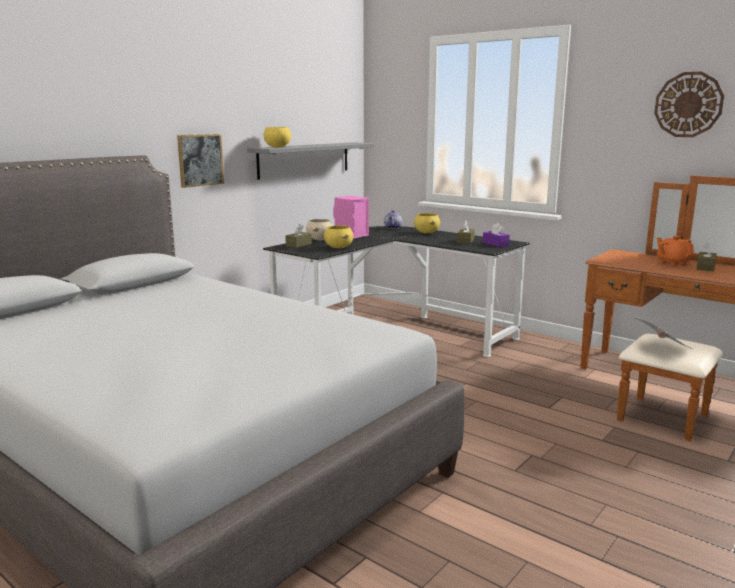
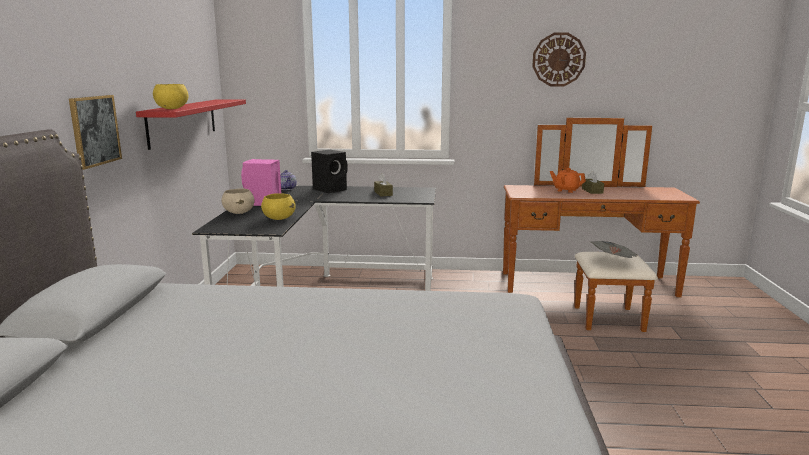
camera: 35 degrees left, 0 degrees up
grey shelf [247,142,374,180] -> red shelf [136,99,246,150]
brown tissue box [285,224,312,248] -> none
yellow bowl [414,213,440,234] -> black speaker [311,150,348,193]
purple tissue box [483,223,510,247] -> none

